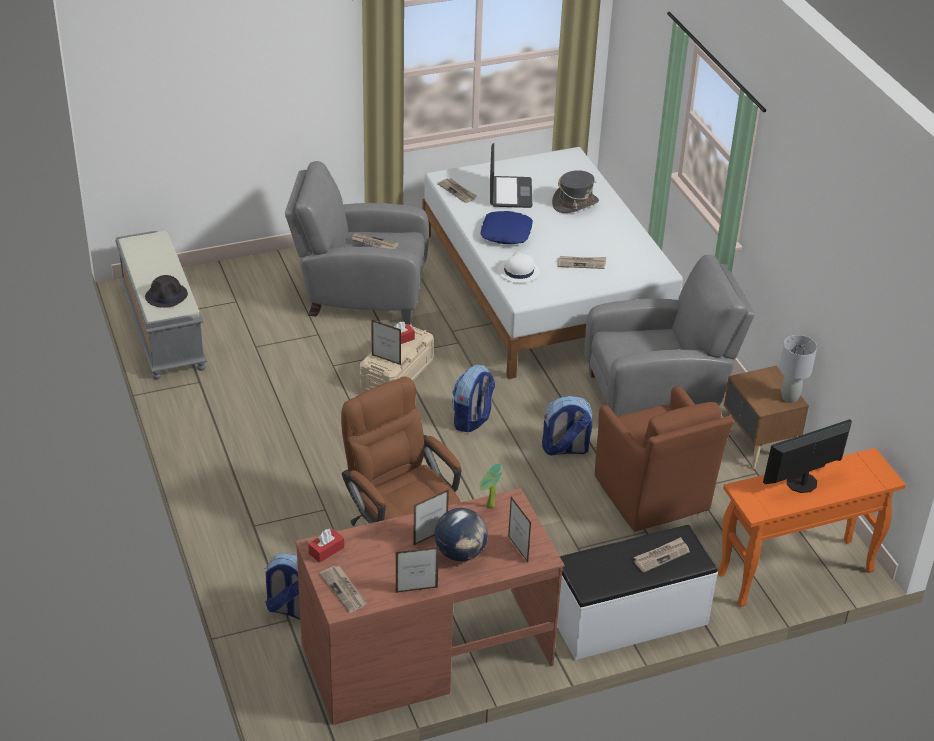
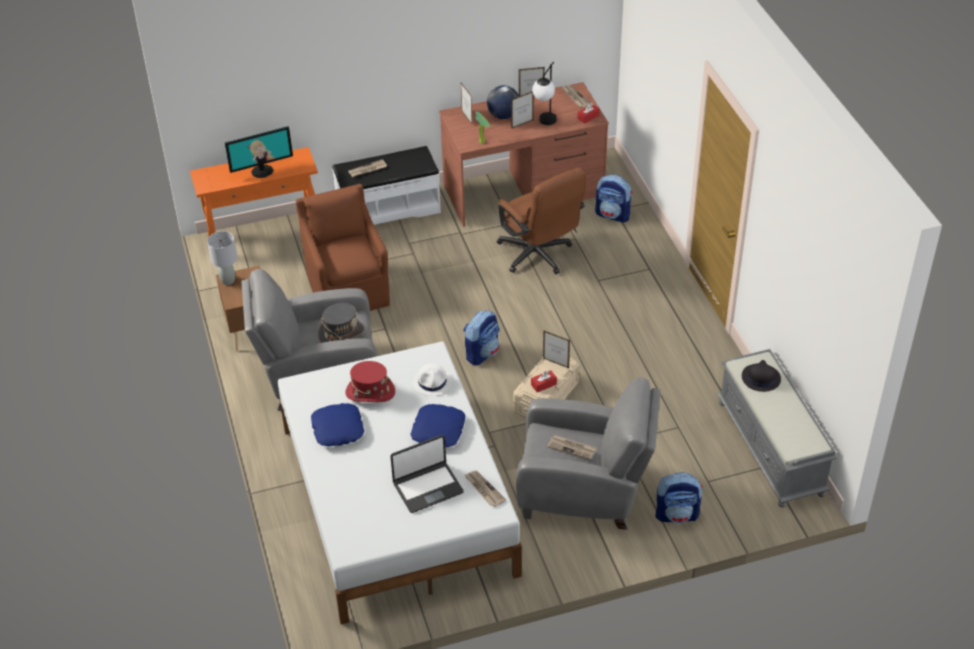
camera: 175 degrees left, 5 degrees up
laptop [490,143,532,208] -> laptop turned 120 degrees counterclockwise [390,435,464,513]
backpack [542,396,593,456] -> backpack moved to [655,472,703,524]
grey hat [552,170,599,213] -> grey hat moved to [318,303,364,343]
newspaper [558,256,606,269] -> red hat [345,361,395,402]
none -> blue pillow [311,403,364,446]
none -> table lamp [532,62,557,125]

